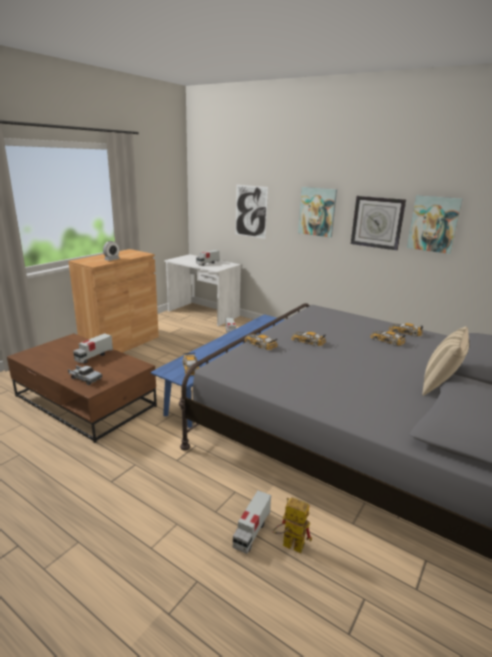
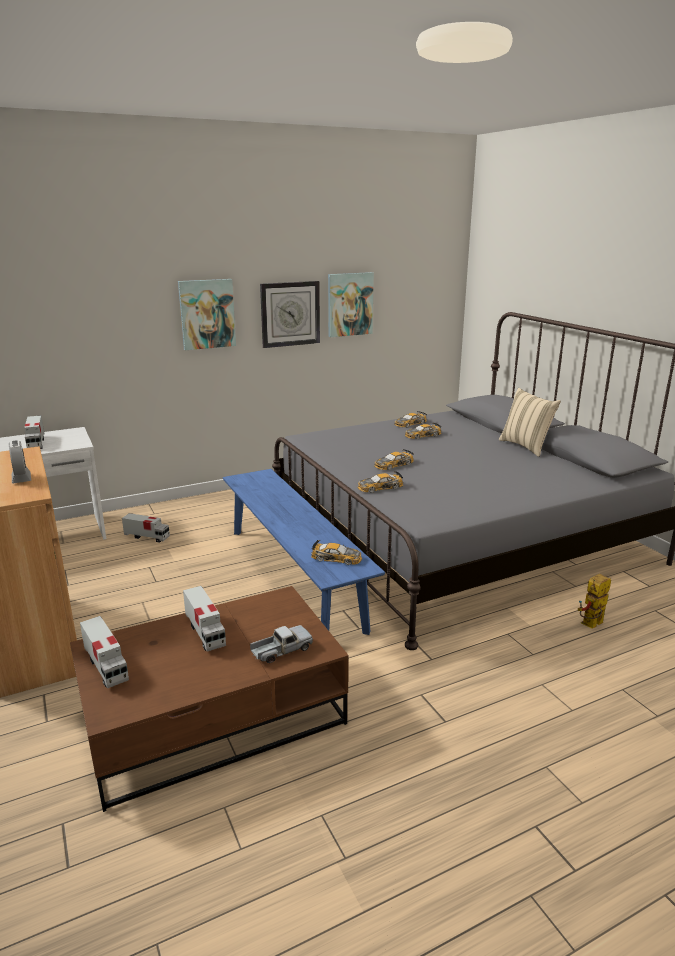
camera: 60 degrees left, 0 degrees up
toy truck [233,490,271,554] -> toy truck moved to [80,616,129,688]
picture [235,184,268,239] -> none

